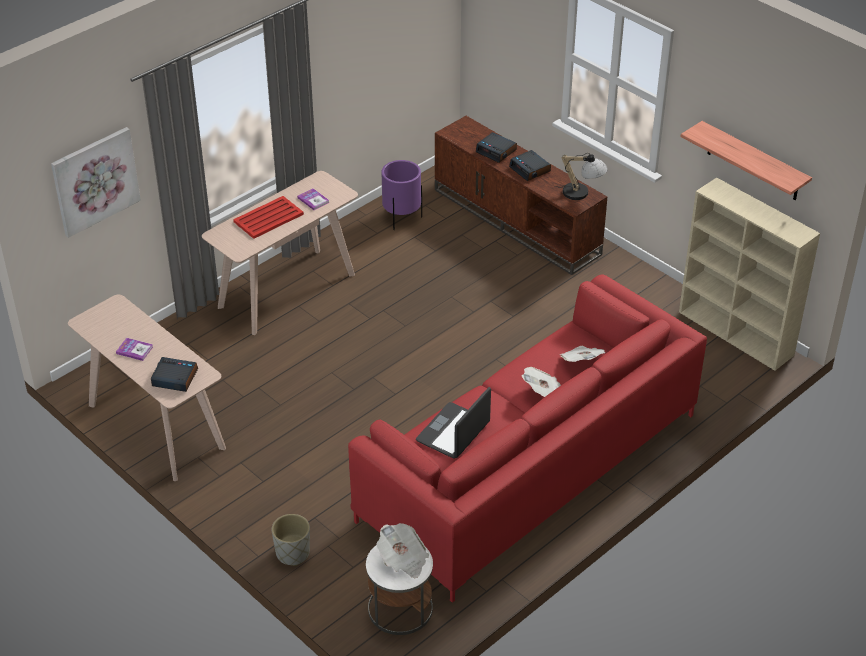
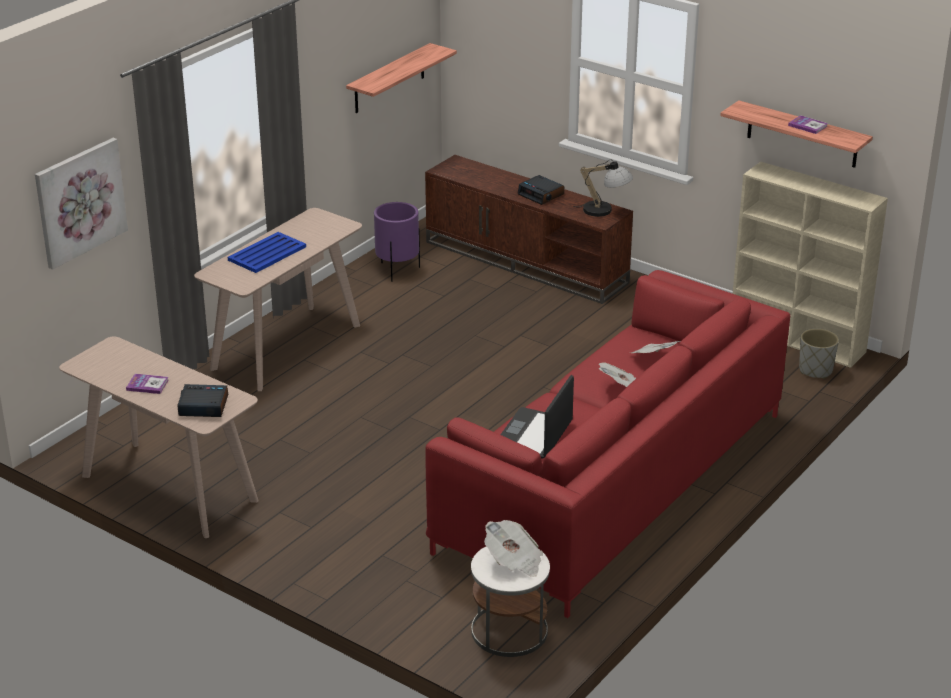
camera: 10 degrees left, 10 degrees down
red tray [233,196,304,239] -> blue tray [228,232,306,273]
grey planter [272,514,310,566] -> grey planter moved to [799,329,839,379]
book [297,188,330,210] -> book moved to [788,115,828,134]
alarm clock [476,132,517,163] -> none
none -> shelf [346,43,457,113]

